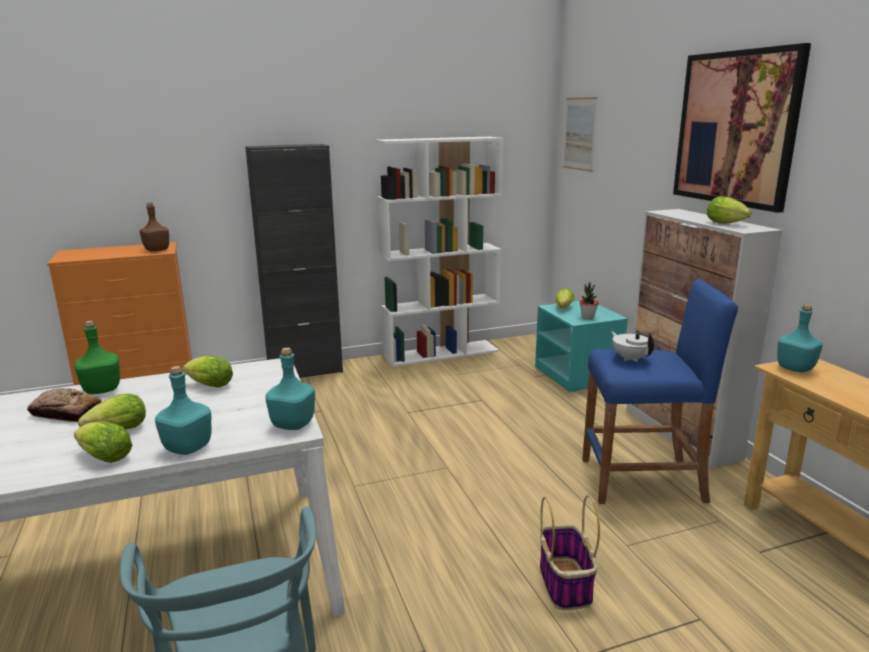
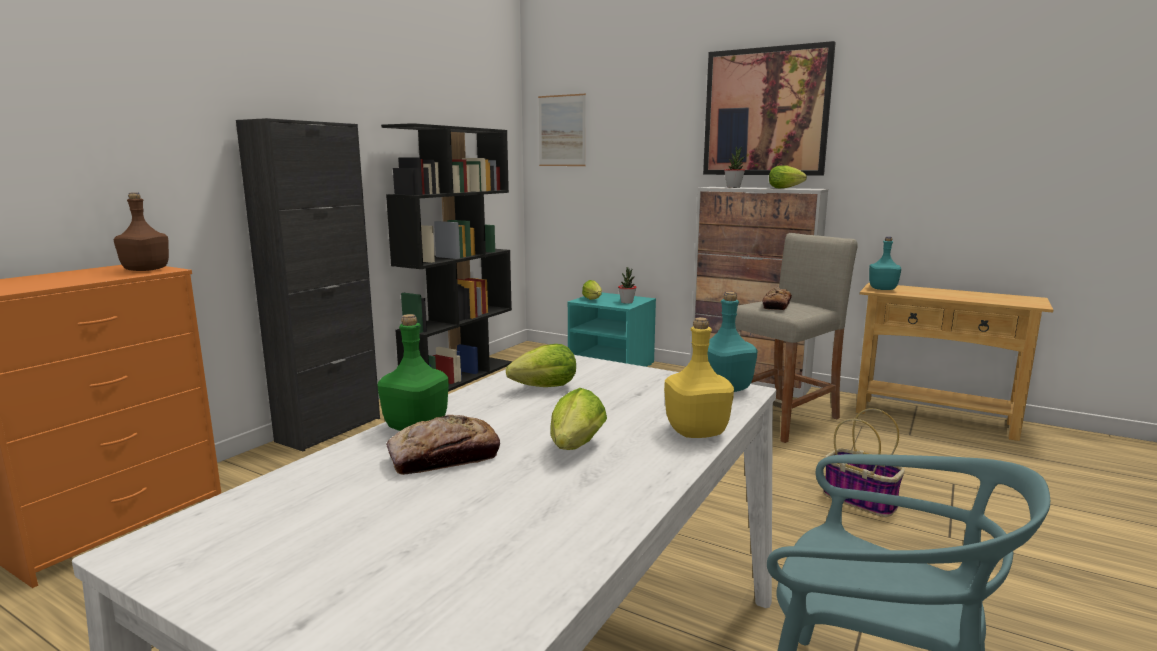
camera: 40 degrees left, 5 degrees down
lettuce [74,422,132,463] -> none
turquoise bottle [155,366,212,455] -> yellow bottle [664,317,734,438]
white bookcase [375,137,504,367] -> black bookcase [381,123,513,392]
blue stool [582,279,738,504] -> beige stool [735,233,858,443]
white teapot [611,331,654,362] -> bread [762,287,792,310]
none -> potted plant [724,147,745,188]

